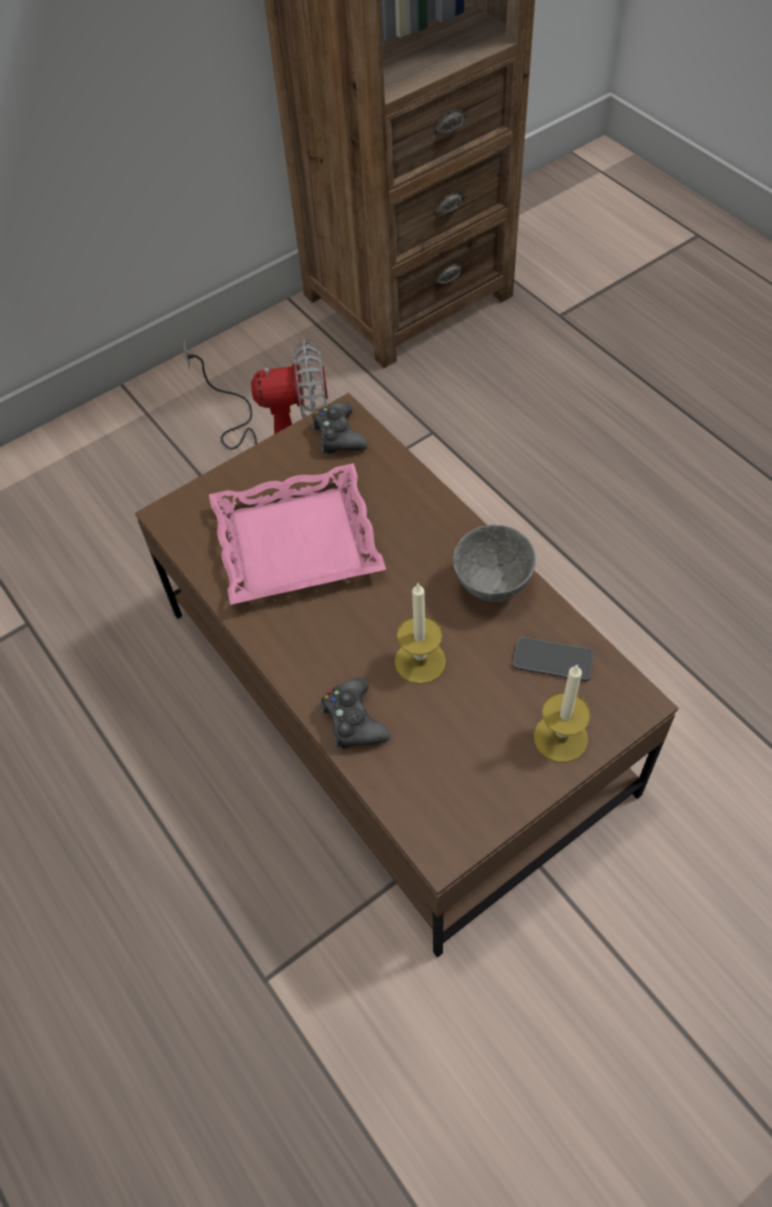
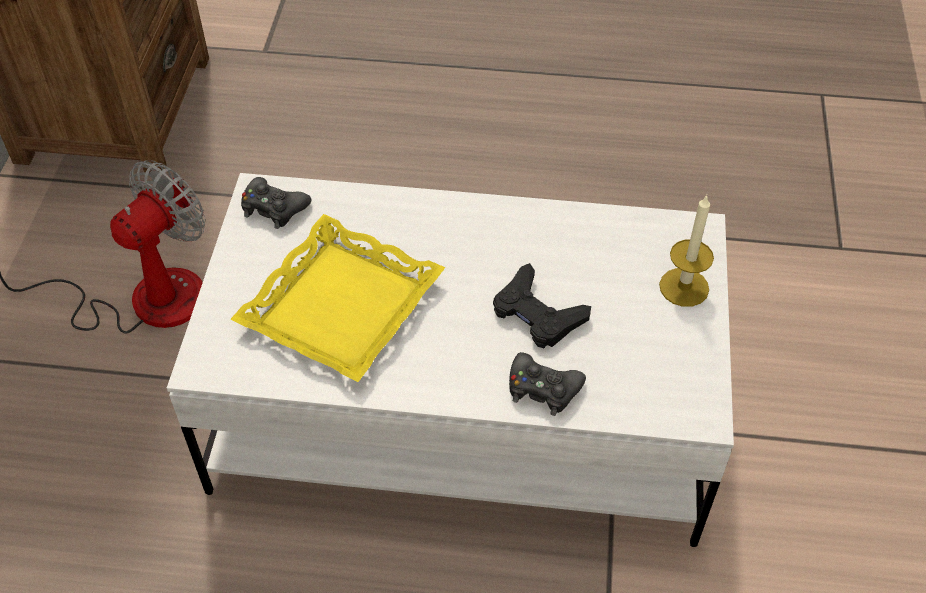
camera: 50 degrees left, 5 degrees down
brown coffee table [135,393,678,958] -> white coffee table [167,173,734,547]
pink tray [209,463,386,605] -> yellow tray [230,214,446,382]
candle [395,583,446,684] -> black game controller [493,263,591,348]
grey bowl [453,525,536,602] -> none
phone [513,637,594,681] -> none

